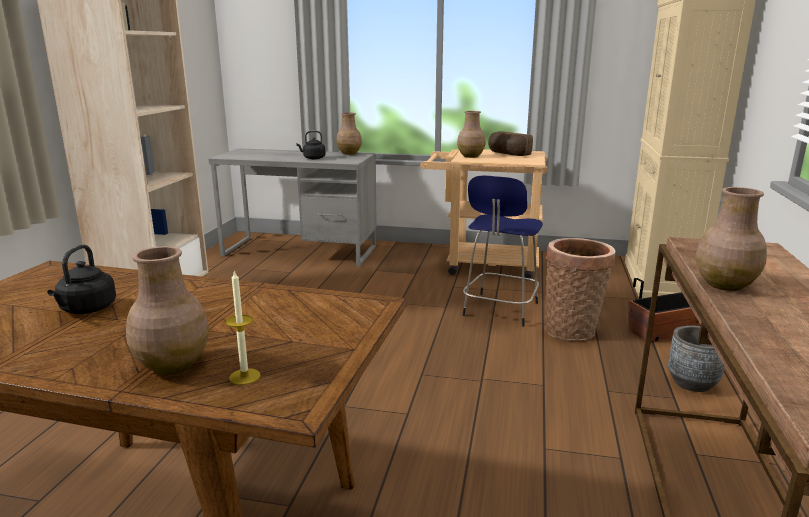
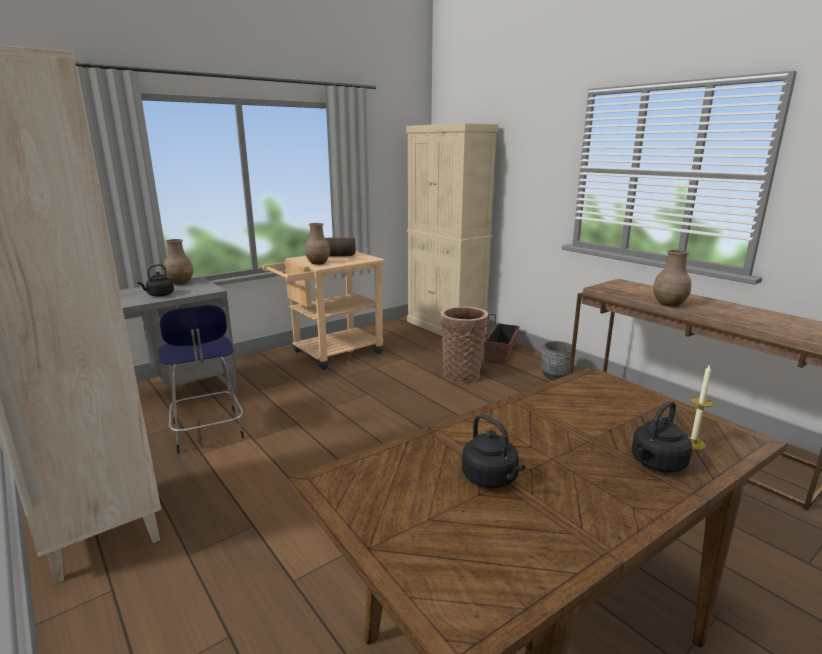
camera: 50 degrees left, 0 degrees up
brown vase [126,246,209,375] -> black kettle [632,401,692,473]
blue stool [462,175,543,327] -> blue stool moved to [158,305,244,453]

